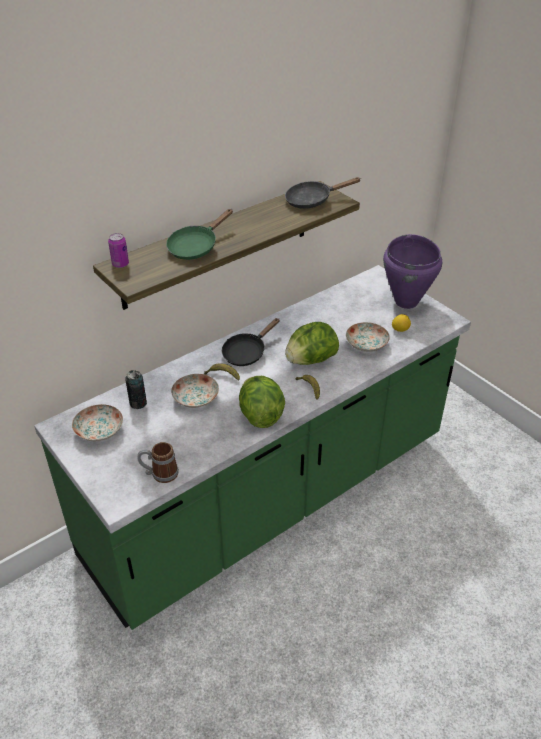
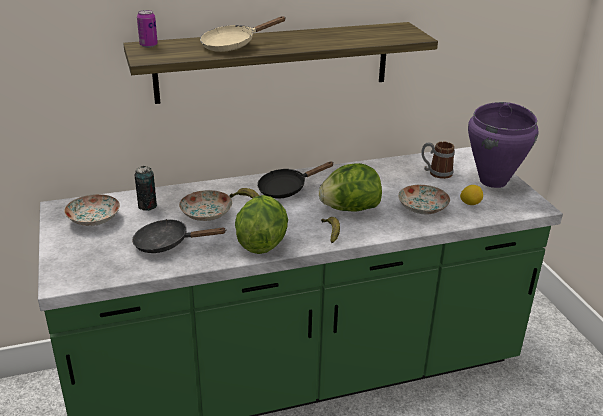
camera: 20 degrees right, 10 degrees down
mug [138,442,179,483] -> mug moved to [421,141,455,179]
green frying pan [166,209,233,260] -> beige frying pan [200,16,285,52]
black frying pan [285,177,360,209] -> black frying pan moved to [132,219,227,253]

